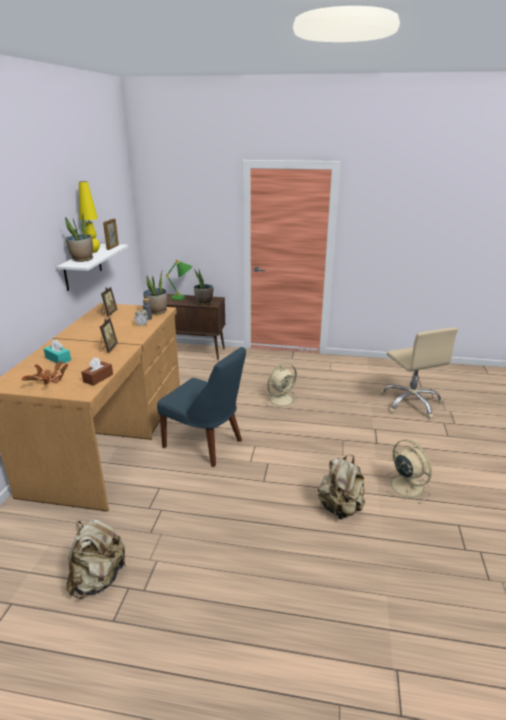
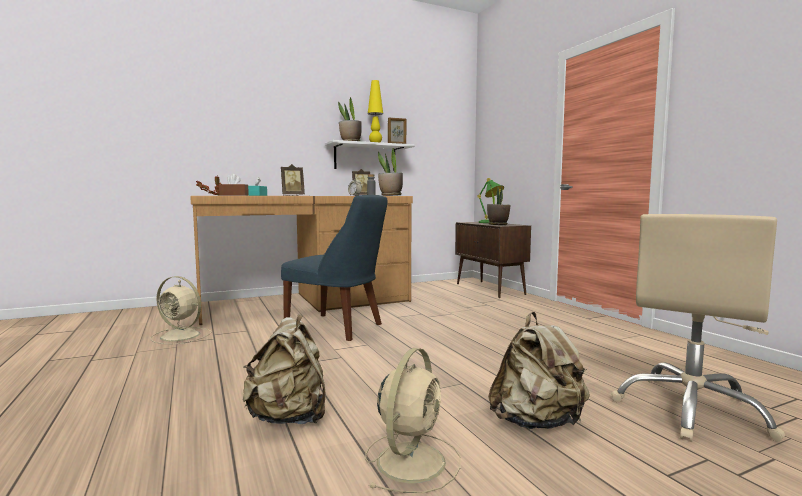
camera: 55 degrees right, 20 degrees down
beige backpack [66,519,127,599] -> beige backpack moved to [488,312,590,429]
blue chair [157,347,246,467] -> blue chair turned 60 degrees counterclockwise [281,195,387,341]
beige fan [263,363,300,409] -> beige fan moved to [151,276,211,344]

